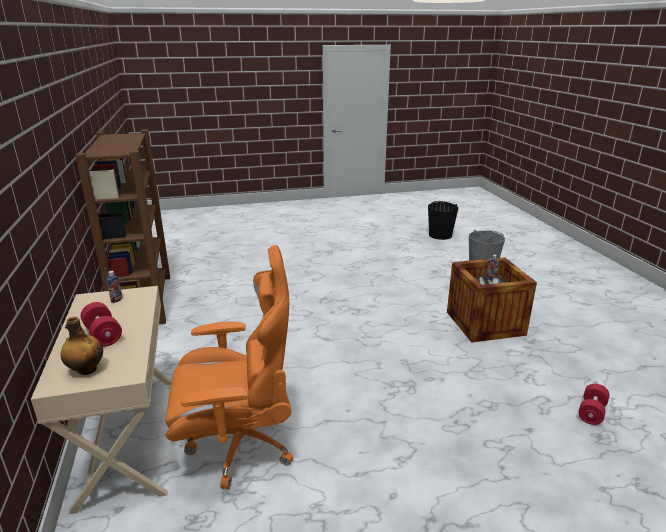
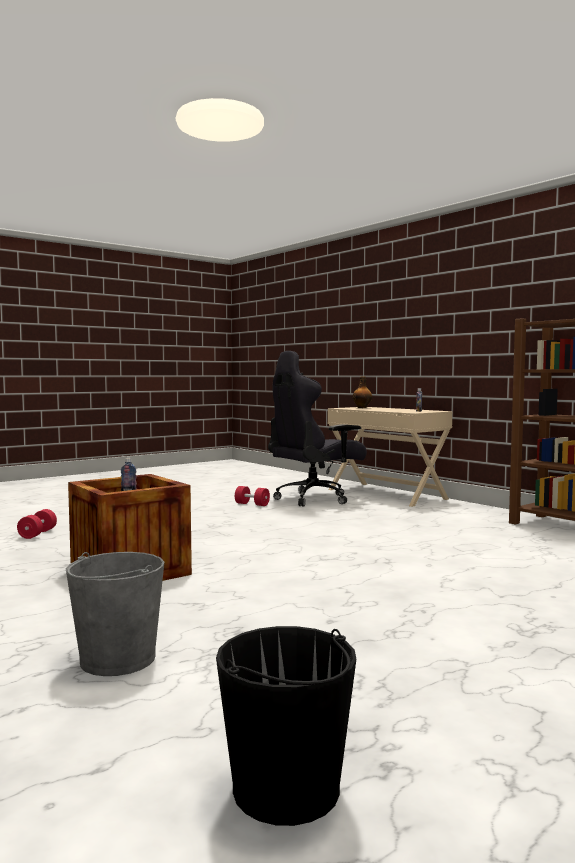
camera: 155 degrees right, 20 degrees down
red dumbbell [80,302,122,346] -> red dumbbell moved to [235,486,270,506]
orange office chair [166,245,293,489] -> black office chair [268,351,367,507]

